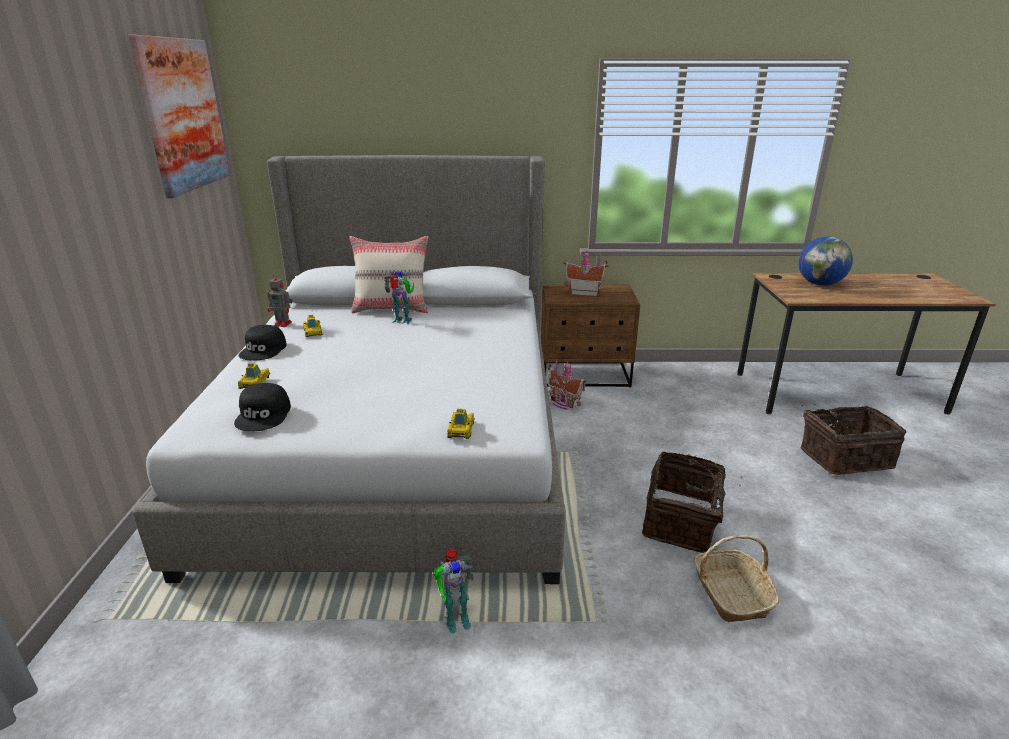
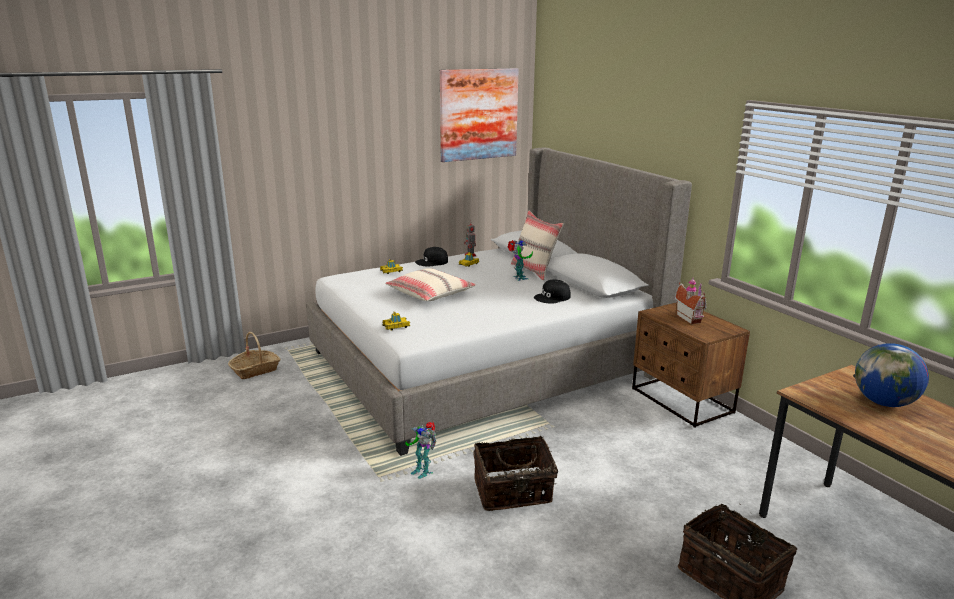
camera: 60 degrees right, 5 degrees down
black cap [234,383,291,432] -> black cap moved to [534,280,571,304]
toy robot [433,547,474,634] -> toy robot moved to [405,422,437,479]
toy house [548,360,587,410] -> none
basket [694,535,779,622] -> basket moved to [228,332,281,379]
none -> beige pillow [385,268,476,301]

